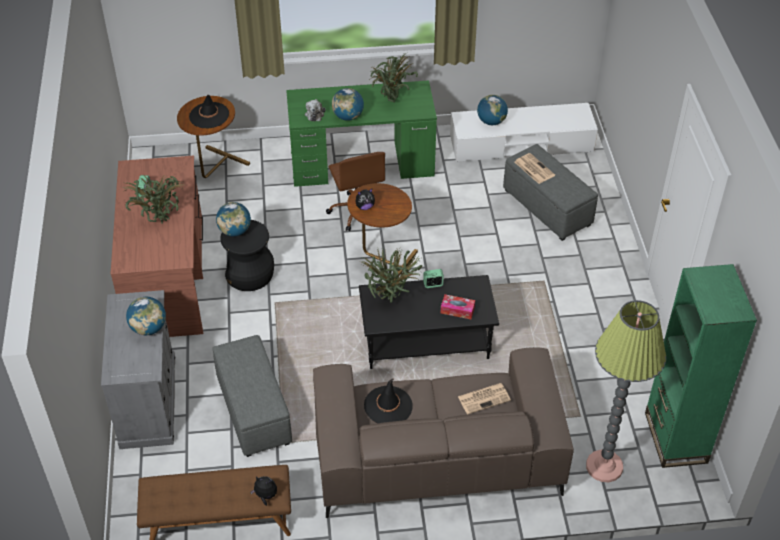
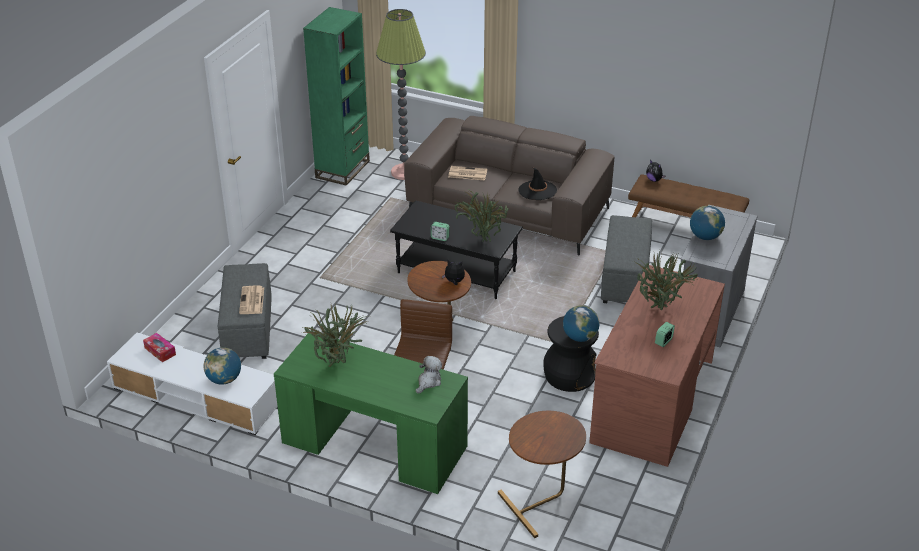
camera: 150 degrees left, 10 degrees down
black hat [189,95,229,128] -> none
globe [332,88,364,121] -> none
tissue box [441,294,475,319] -> tissue box moved to [143,333,176,362]

